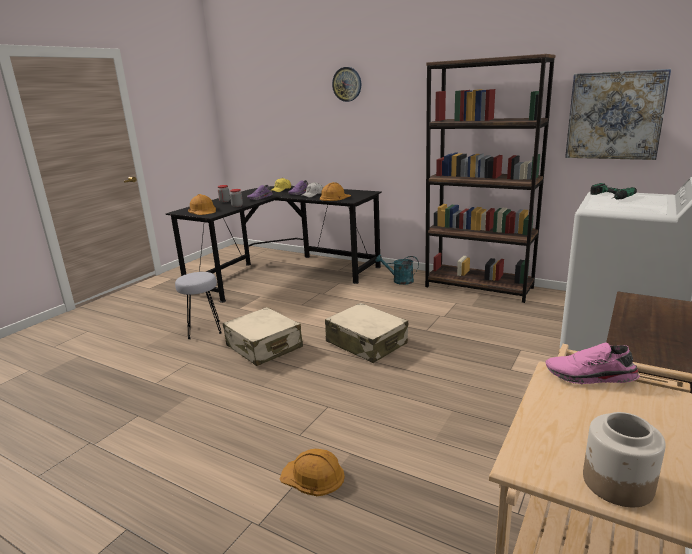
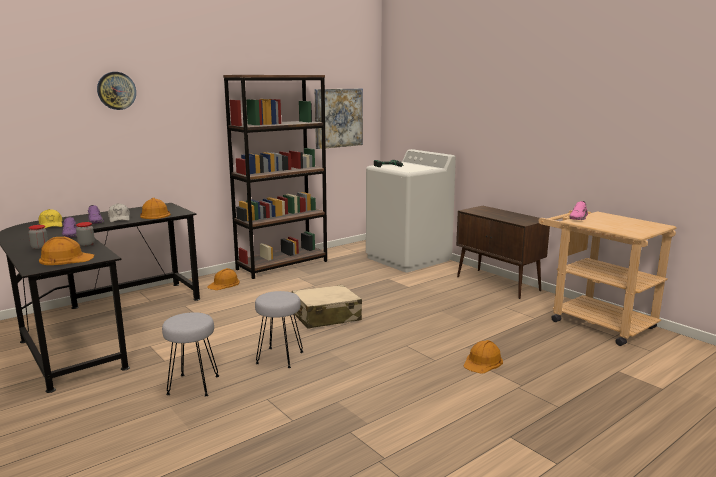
camera: 70 degrees left, 5 degrees down
beige suitcase [223,307,303,366] -> grey stool [255,291,303,368]
turquoise watering can [376,255,419,285] -> orange hard hat [207,268,240,290]
jar [583,412,666,507] -> none

